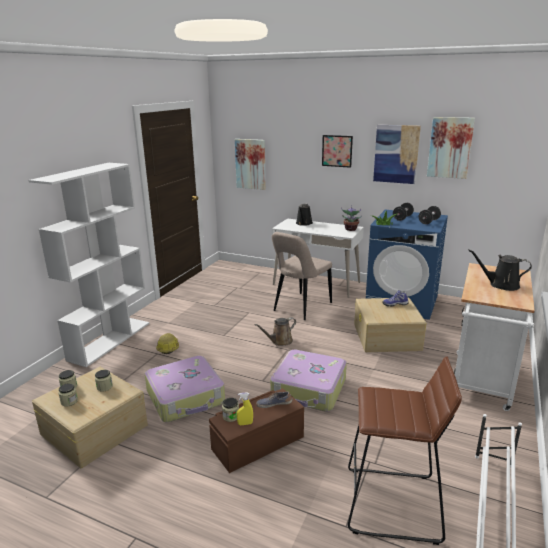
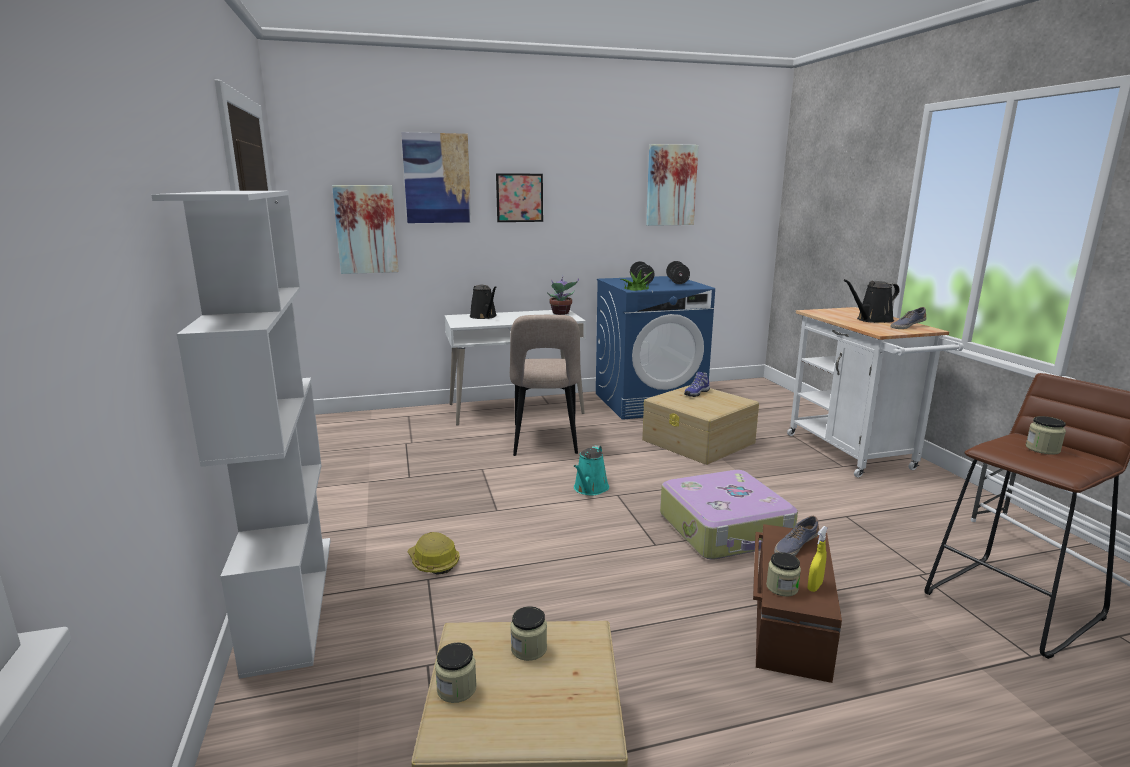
camera: 40 degrees left, 5 degrees down
jar [58,383,78,406] -> jar moved to [1026,416,1066,455]
suitcase [145,356,225,422] -> none
brown watering can [254,317,296,346] -> turquoise watering can [574,445,609,495]
picture [373,125,421,184] -> picture moved to [401,132,471,223]
none -> shoe [890,307,926,329]

